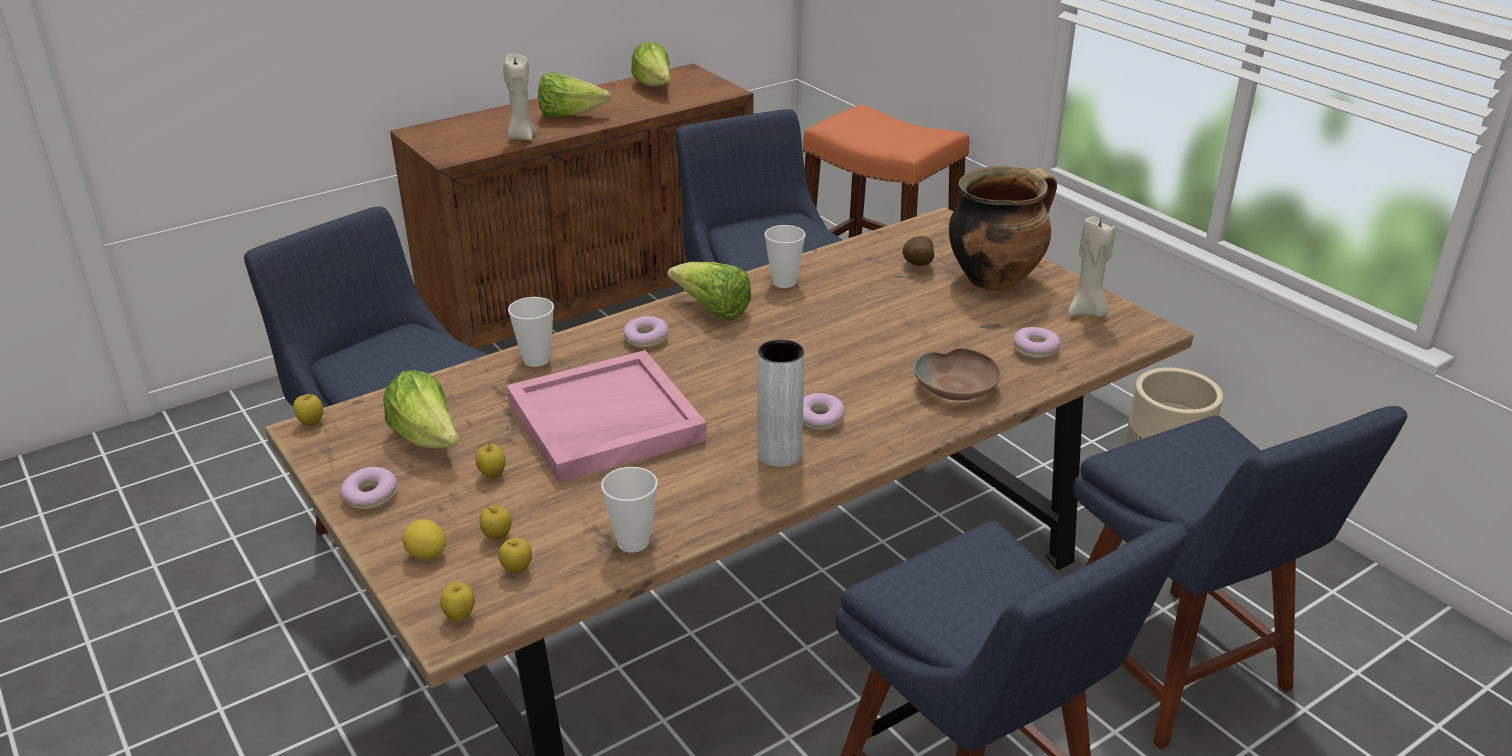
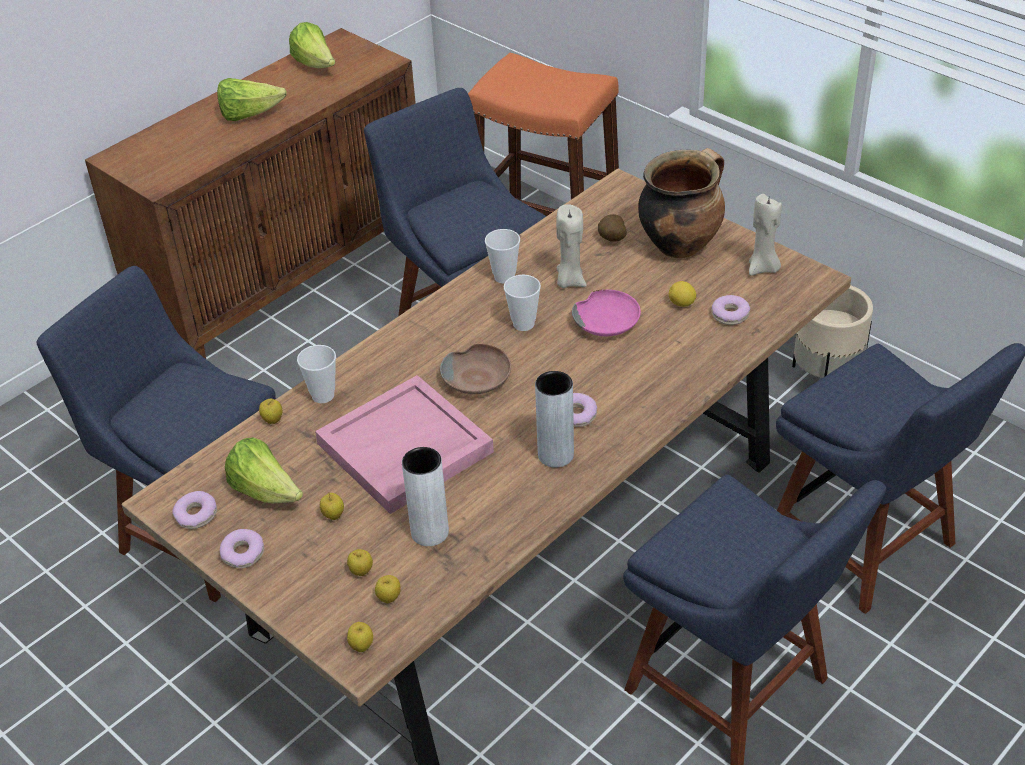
camera: 10 degrees left, 10 degrees up
apple [293,394,323,426] -> apple moved to [259,399,282,424]
lemon [403,519,447,559] -> lemon moved to [669,281,696,307]
beige candle [503,54,537,140] -> beige candle moved to [556,204,587,288]
cup [601,467,658,553] -> cup moved to [504,275,541,331]
donut [623,316,669,348] -> donut moved to [172,491,217,529]
lettuce [667,262,751,321] -> none
brown bowl [914,348,1001,401] -> brown bowl moved to [440,344,511,394]
none -> white vase [402,447,449,546]
none -> pink bowl [572,289,641,336]

